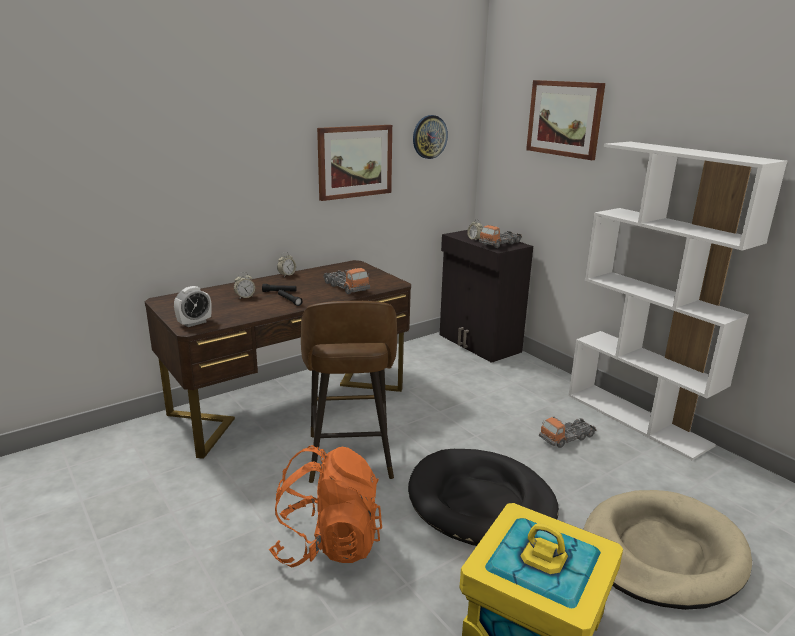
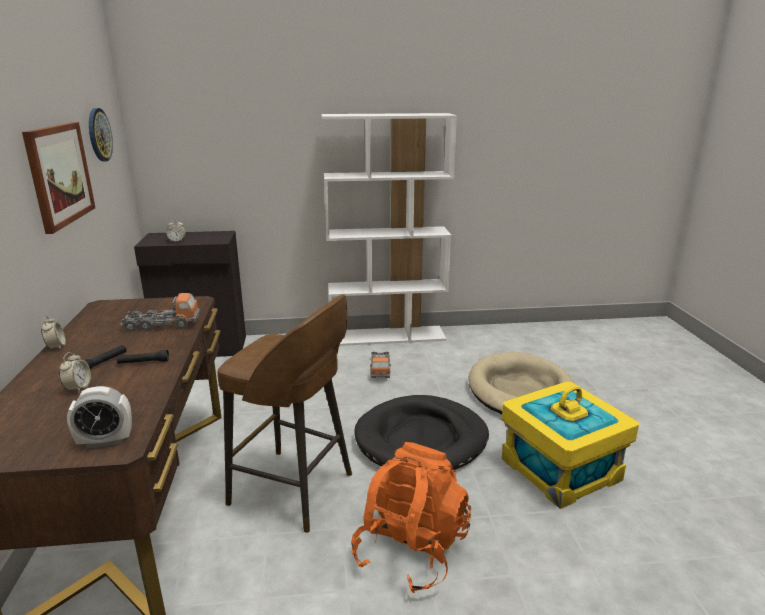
camera: 60 degrees left, 0 degrees up
alarm clock [174,286,212,327] -> alarm clock turned 90 degrees clockwise [67,386,132,449]
toy truck [479,225,522,248] -> none
picture [526,80,605,160] -> none

